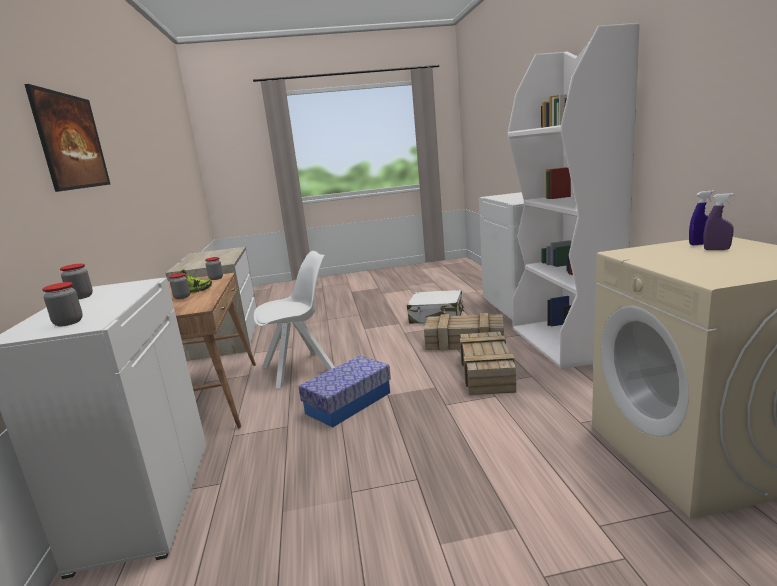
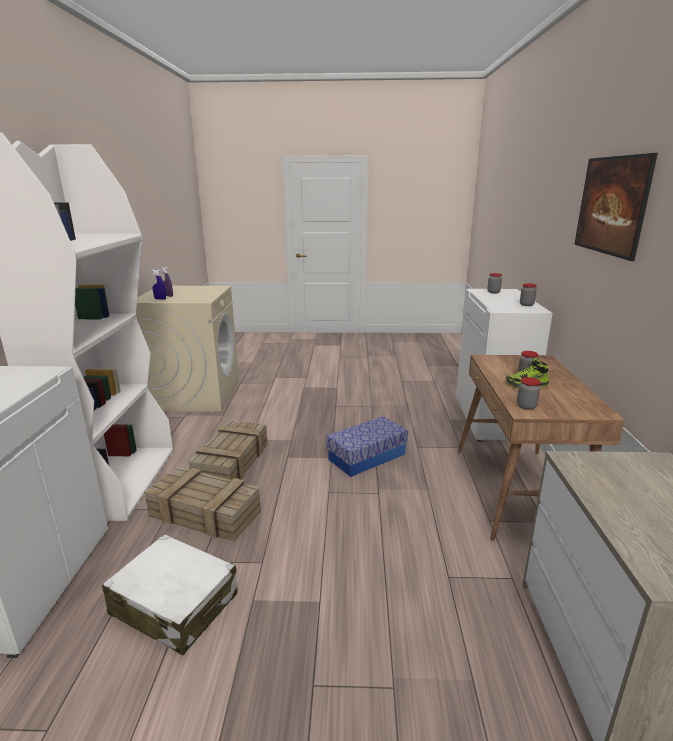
camera: 170 degrees left, 5 degrees up
white chair [254,251,335,388] -> none

